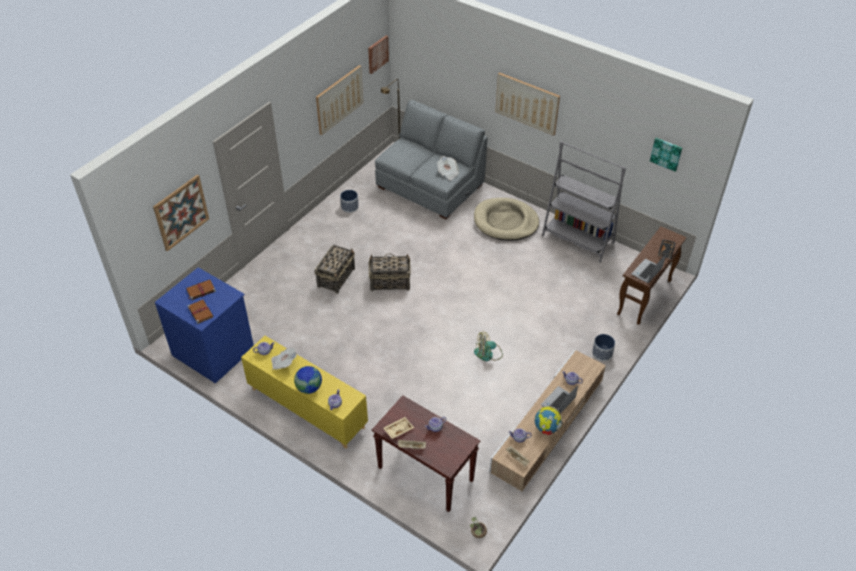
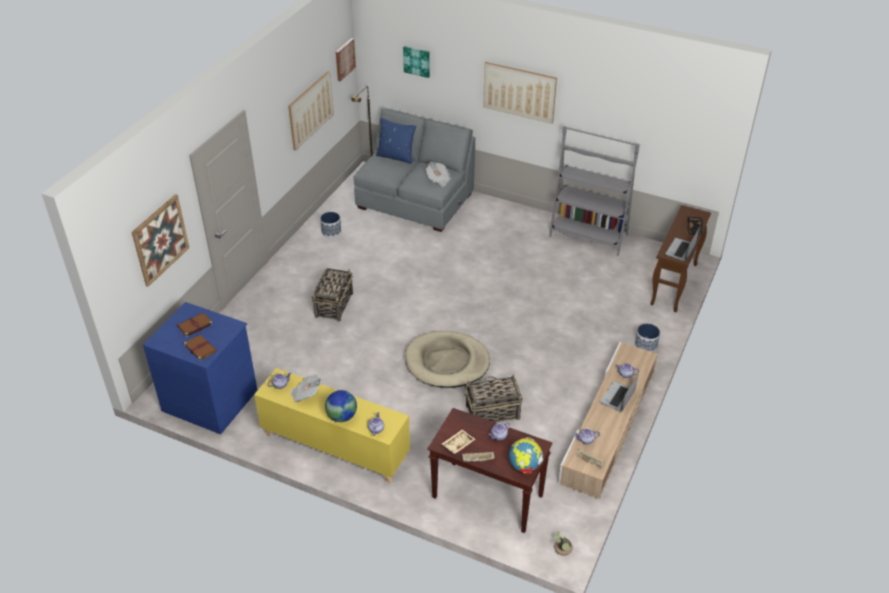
camera: 10 degrees left, 5 degrees down
basket [369,253,411,291] -> basket moved to [465,374,523,422]
beige dog bed [474,198,539,241] -> beige dog bed moved to [405,331,490,388]
fan [474,331,503,361] -> none
globe [535,406,563,435] -> globe moved to [509,437,544,474]
picture [650,138,682,172] -> picture moved to [403,46,430,78]
none -> blue pillow [376,118,416,164]

